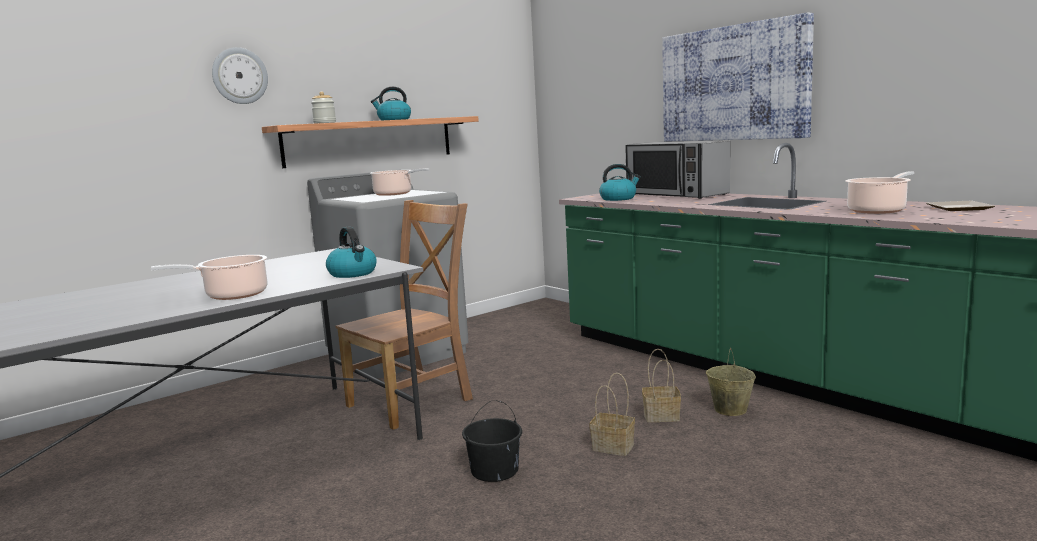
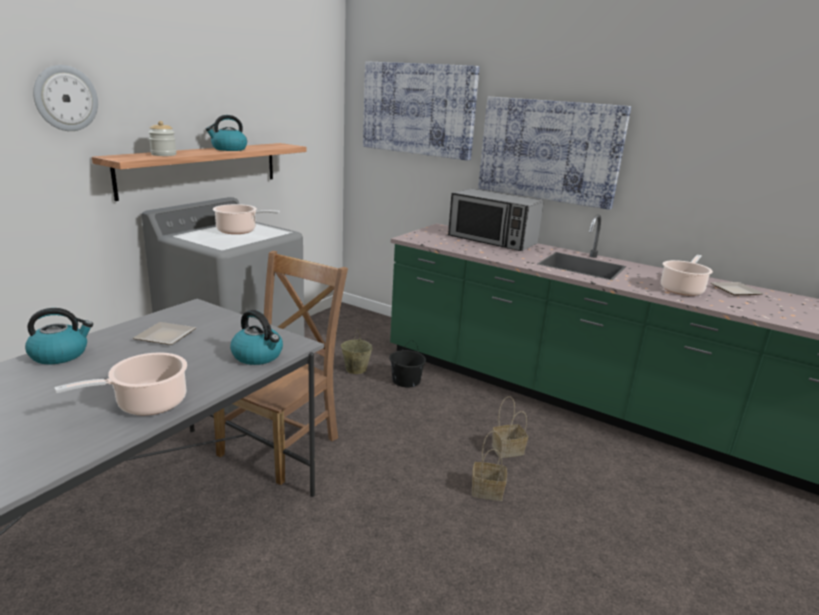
camera: 20 degrees left, 10 degrees up
black bucket [462,400,522,482] -> black bucket moved to [389,341,426,388]
kettle [599,164,641,201] -> kettle moved to [25,308,93,364]
beige bucket [706,347,756,416] -> beige bucket moved to [341,330,372,374]
none -> plate [133,322,196,345]
none -> picture [363,61,480,160]

